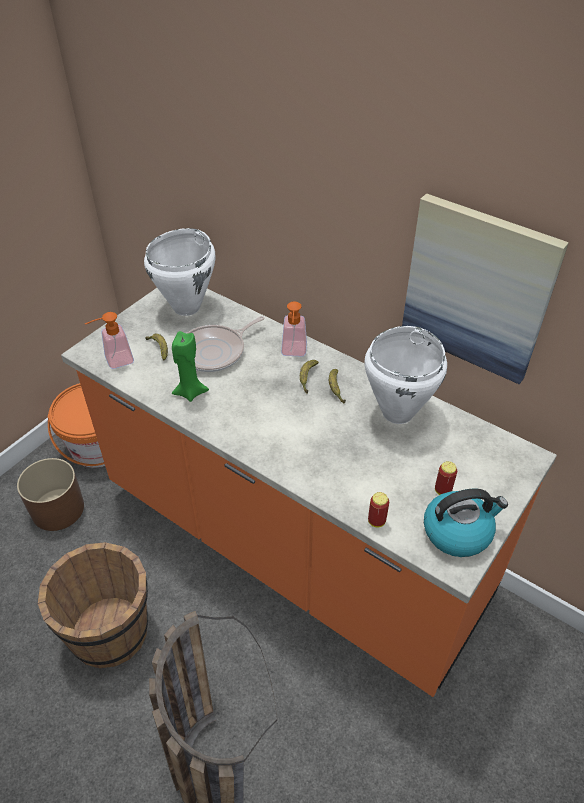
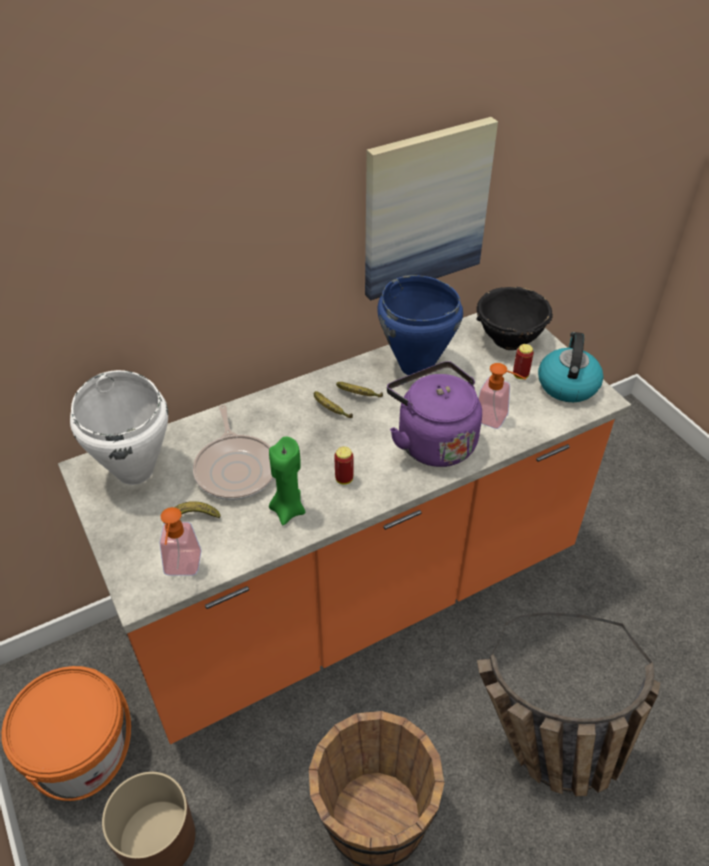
camera: 65 degrees left, 0 degrees up
soap dispenser [281,301,307,356] -> soap dispenser moved to [478,363,527,429]
white cooking pot [364,326,447,424] -> blue cooking pot [377,275,463,375]
can [368,492,389,527] -> can moved to [334,446,353,485]
none -> purple kettle [387,361,482,467]
none -> black bowl [476,287,553,350]

